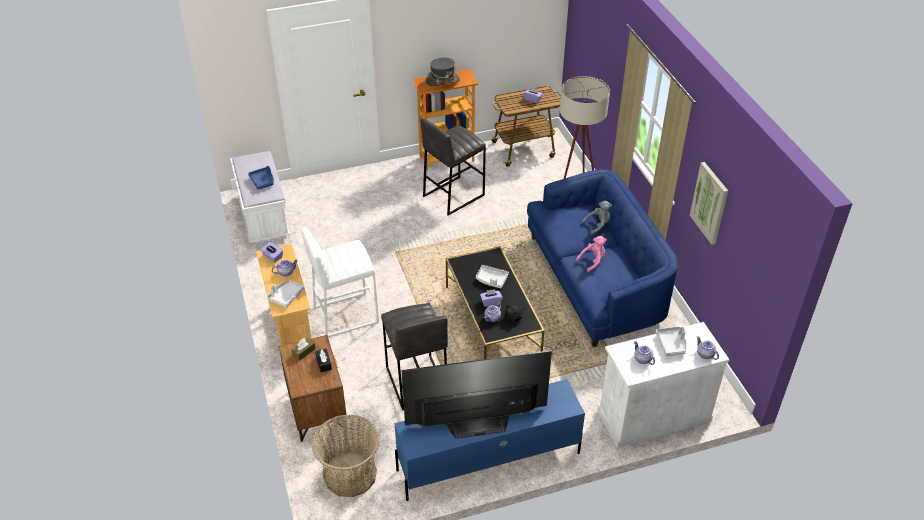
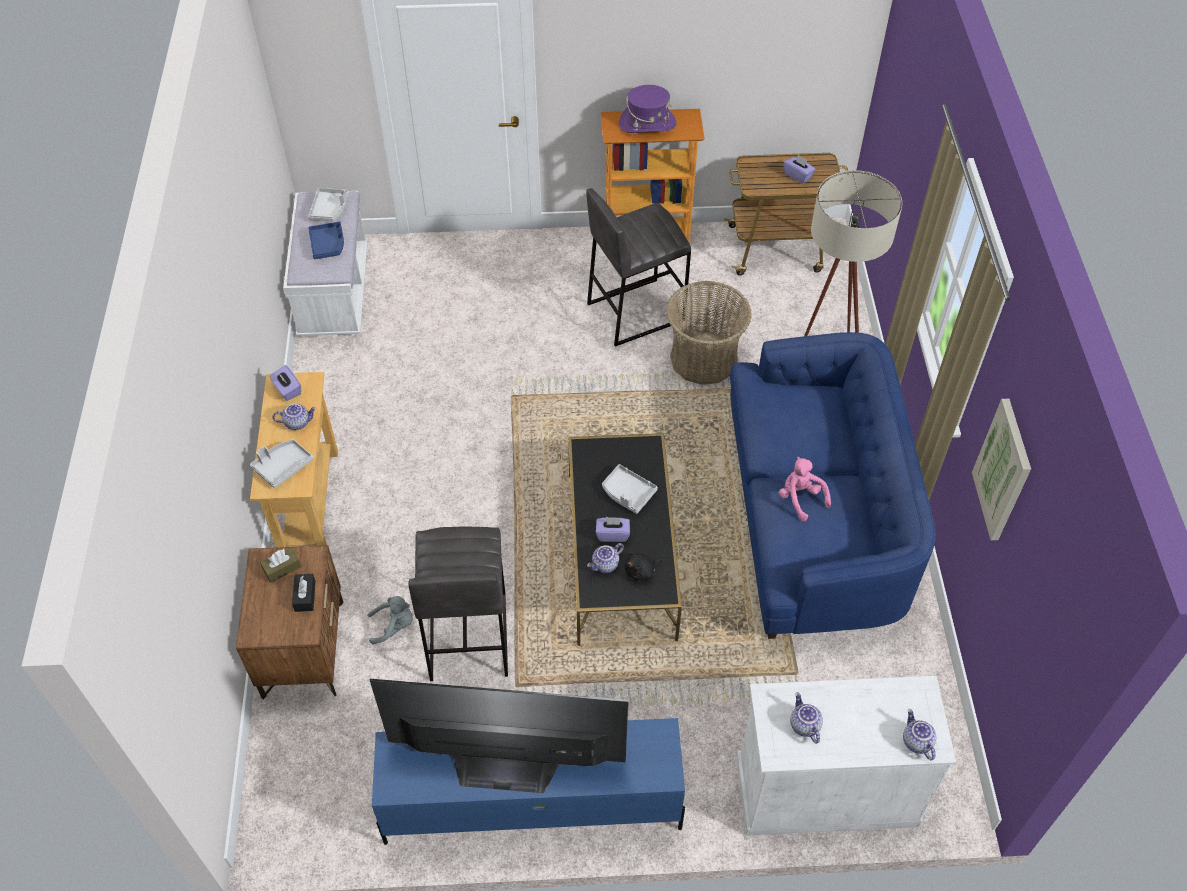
camera: 15 degrees right, 10 degrees up
white stool [302,227,379,337] -> none
basket [312,415,380,497] -> basket moved to [666,281,752,385]
grey hat [426,57,460,86] -> purple hat [619,85,676,133]
pink plush toy [576,236,607,272] -> pink plush toy turned 105 degrees counterclockwise [779,457,831,521]
grey plush toy [582,201,612,235] -> grey plush toy moved to [367,596,413,644]
grey tray [656,327,687,356] -> grey tray moved to [308,188,349,222]

